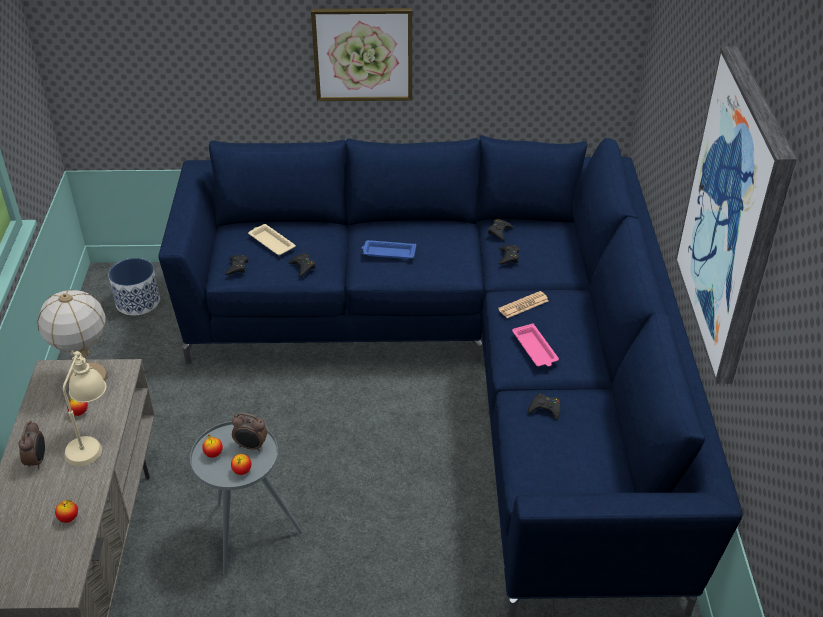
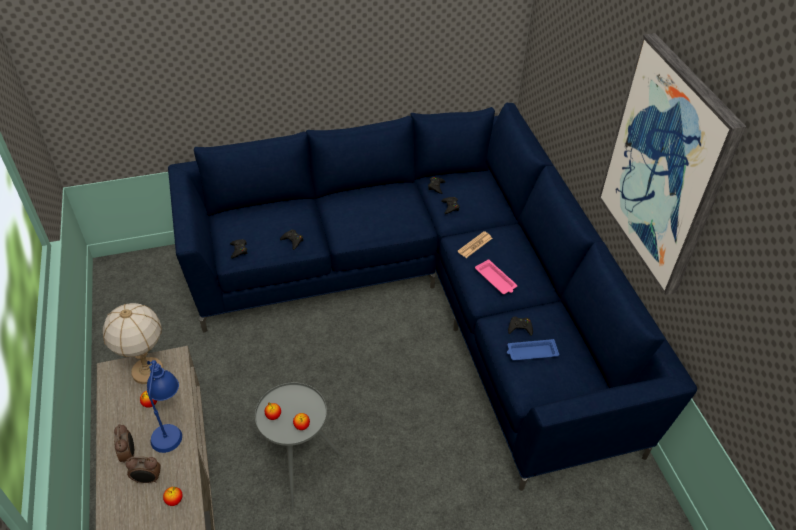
camera: 15 degrees left, 5 degrees up
beige table lamp [63,351,106,467] -> blue table lamp [147,360,182,453]
planter [108,258,160,316] -> none
alarm clock [232,413,267,451] -> alarm clock moved to [126,456,161,483]
beige tray [248,224,296,255] -> none
picture [311,8,412,101] -> none
blue tray [362,240,416,259] -> blue tray moved to [507,339,559,361]

